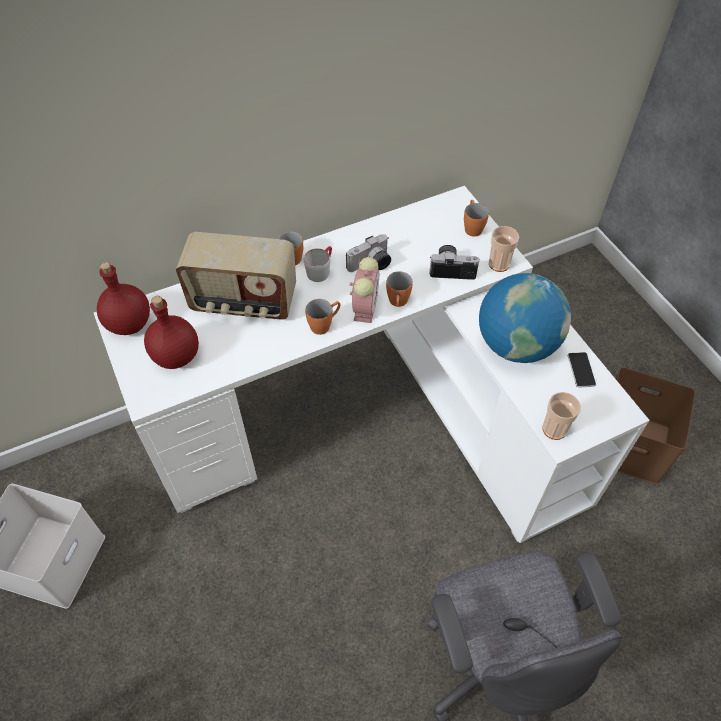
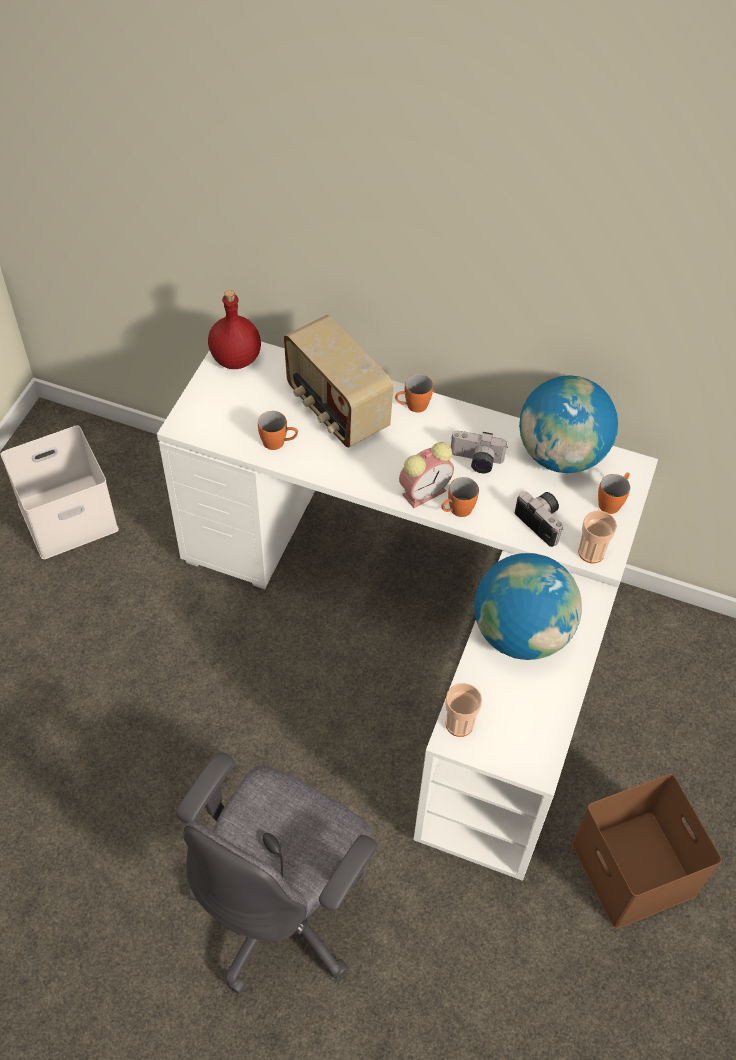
camera: 45 degrees right, 0 degrees up
red bottle [144,296,199,369] -> none
grey mug [304,246,332,282] -> none
orange mug [305,299,340,335] -> orange mug moved to [258,411,298,450]
phone [568,352,596,388] -> none
none -> globe [519,375,618,473]

